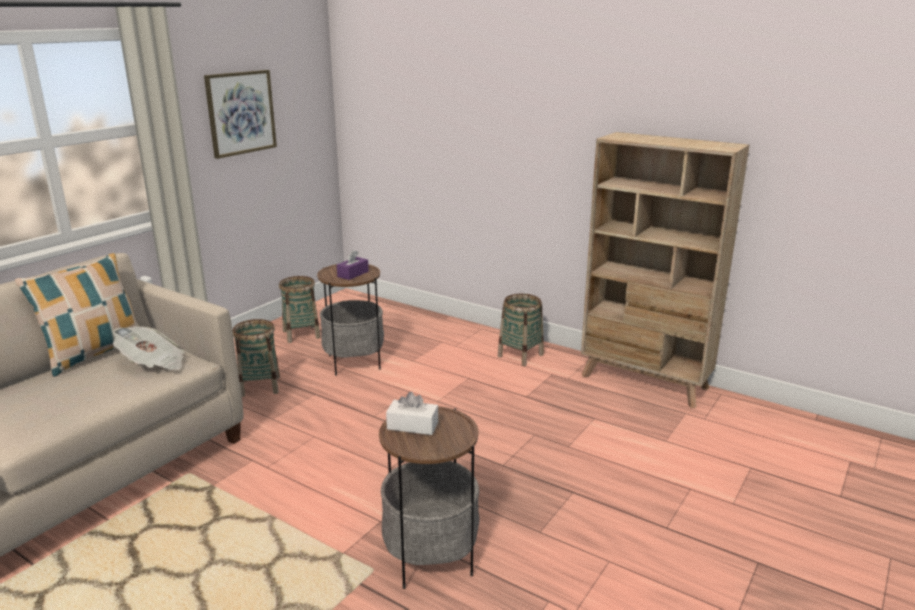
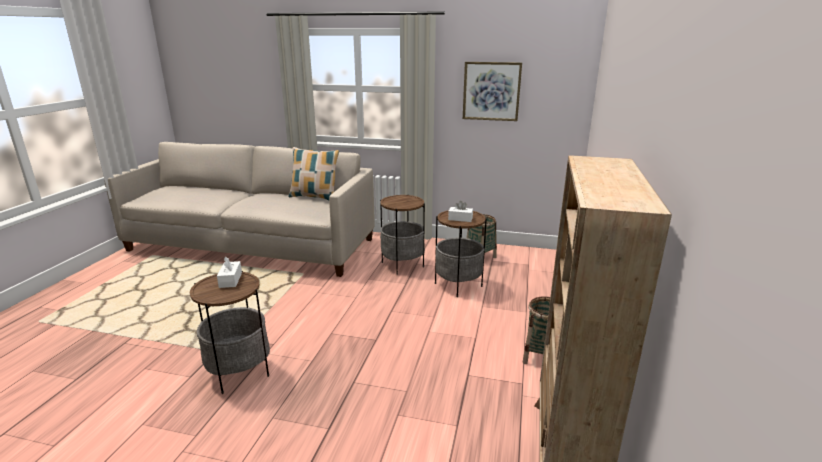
camera: 70 degrees right, 0 degrees up
newspaper [113,326,185,371] -> none
basket [232,319,280,397] -> side table [380,195,425,275]
purple tissue box [337,250,369,280] -> white tissue box [448,201,473,222]

